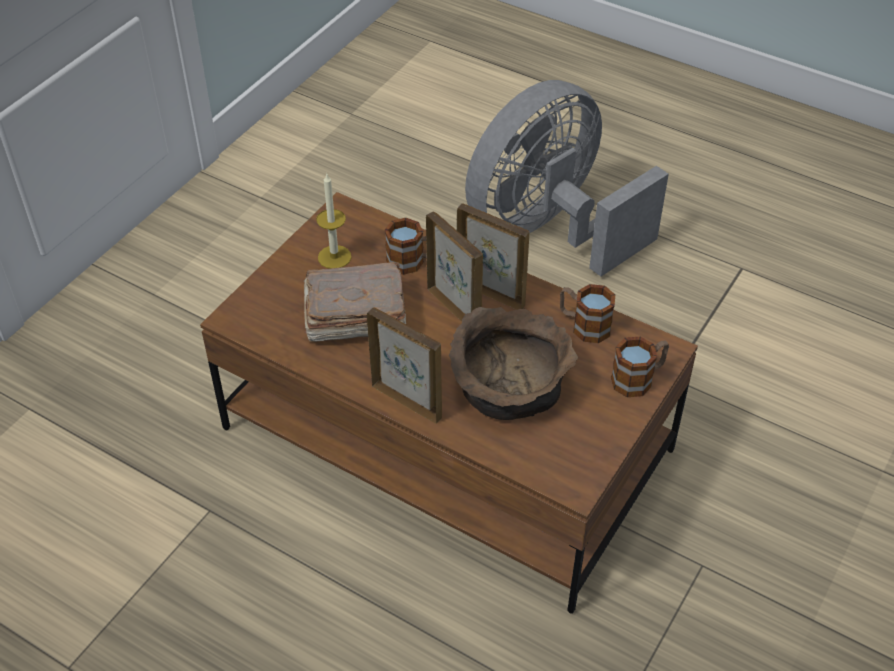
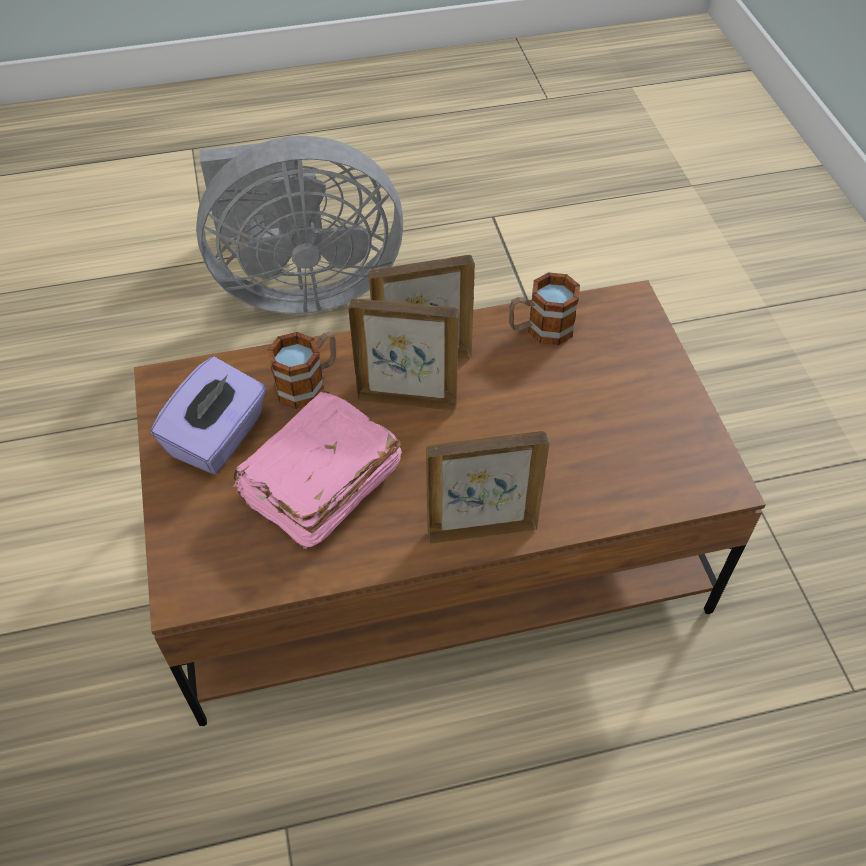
camera: 45 degrees left, 5 degrees up
brown book [304,262,406,342] -> pink book [234,390,402,549]
candle [316,174,351,269] -> purple tissue box [151,357,266,474]
brown bowl [449,307,579,420] -> none
grey fan [465,80,669,276] -> grey fan turned 105 degrees counterclockwise [196,136,403,314]
mug [611,336,669,397] -> none

